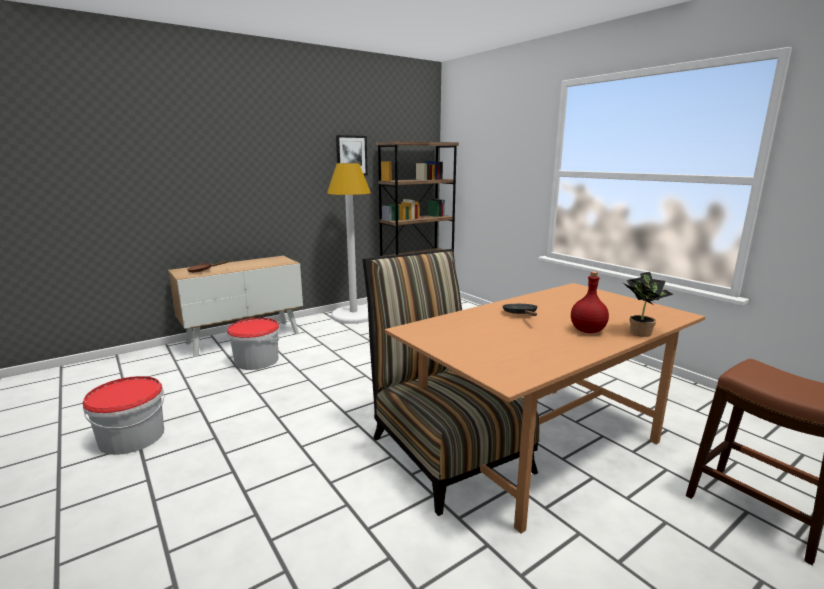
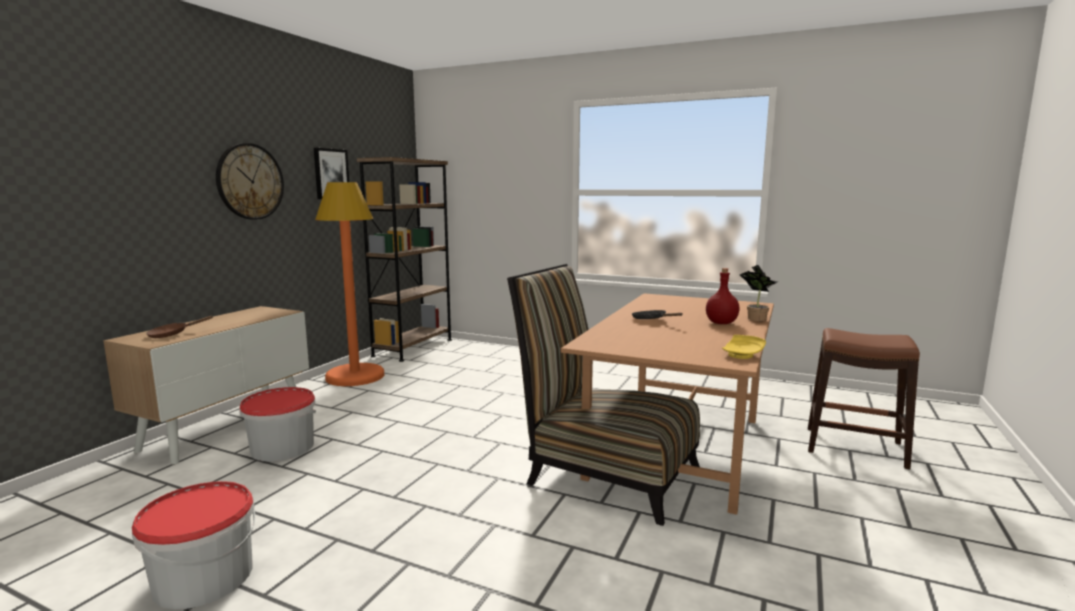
camera: 30 degrees left, 5 degrees down
white floor lamp [327,163,371,324] -> orange floor lamp [315,182,384,386]
none -> wall clock [216,143,284,220]
none -> yellow plate [722,335,766,359]

